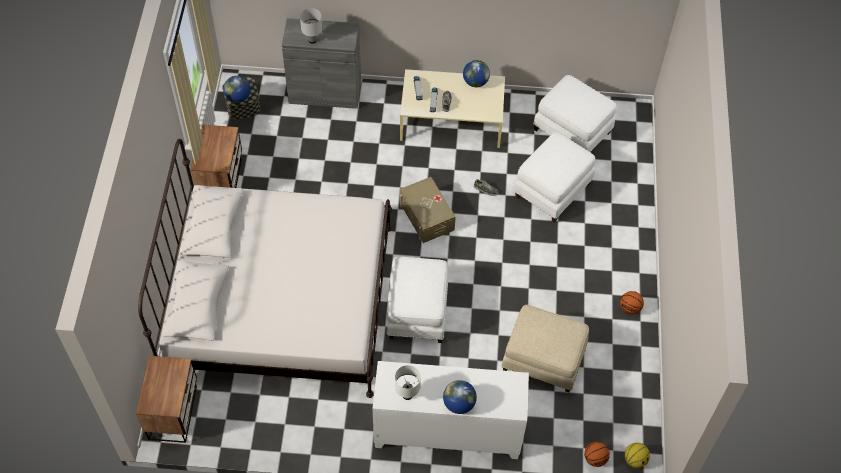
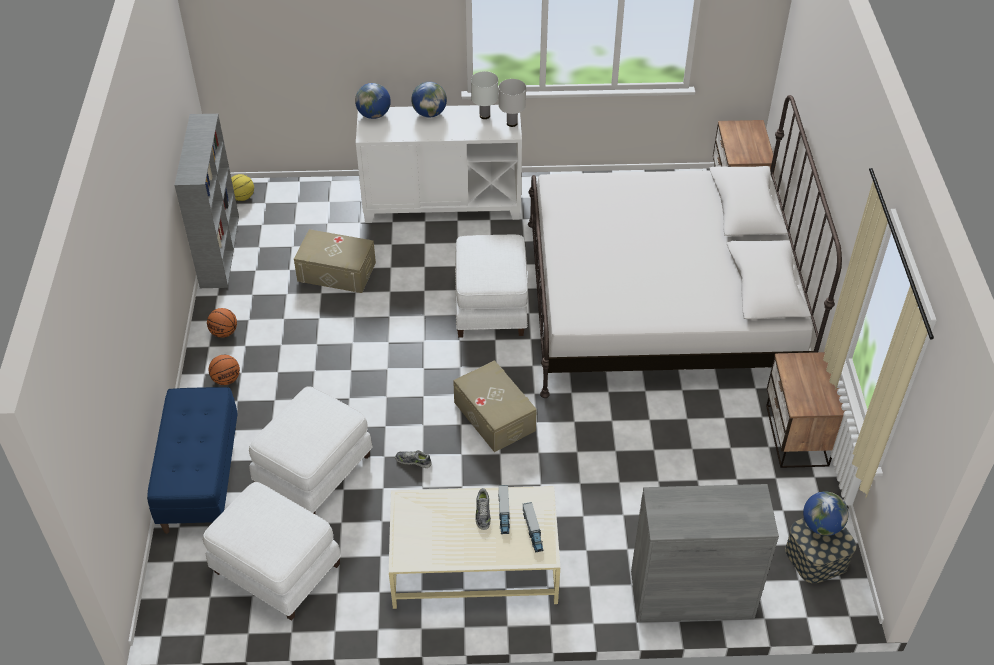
camera: 175 degrees right, 10 degrees down
white table lamp [300,8,322,44] -> white table lamp moved to [499,79,526,127]
globe [463,60,490,87] -> globe moved to [355,83,391,119]
beige ottoman [502,305,589,392] -> beige storage box [294,229,376,293]
basketball [584,441,610,467] -> basketball moved to [208,355,240,385]
none -> blue bench [147,387,238,534]
none -> grey bookcase [175,114,239,288]

